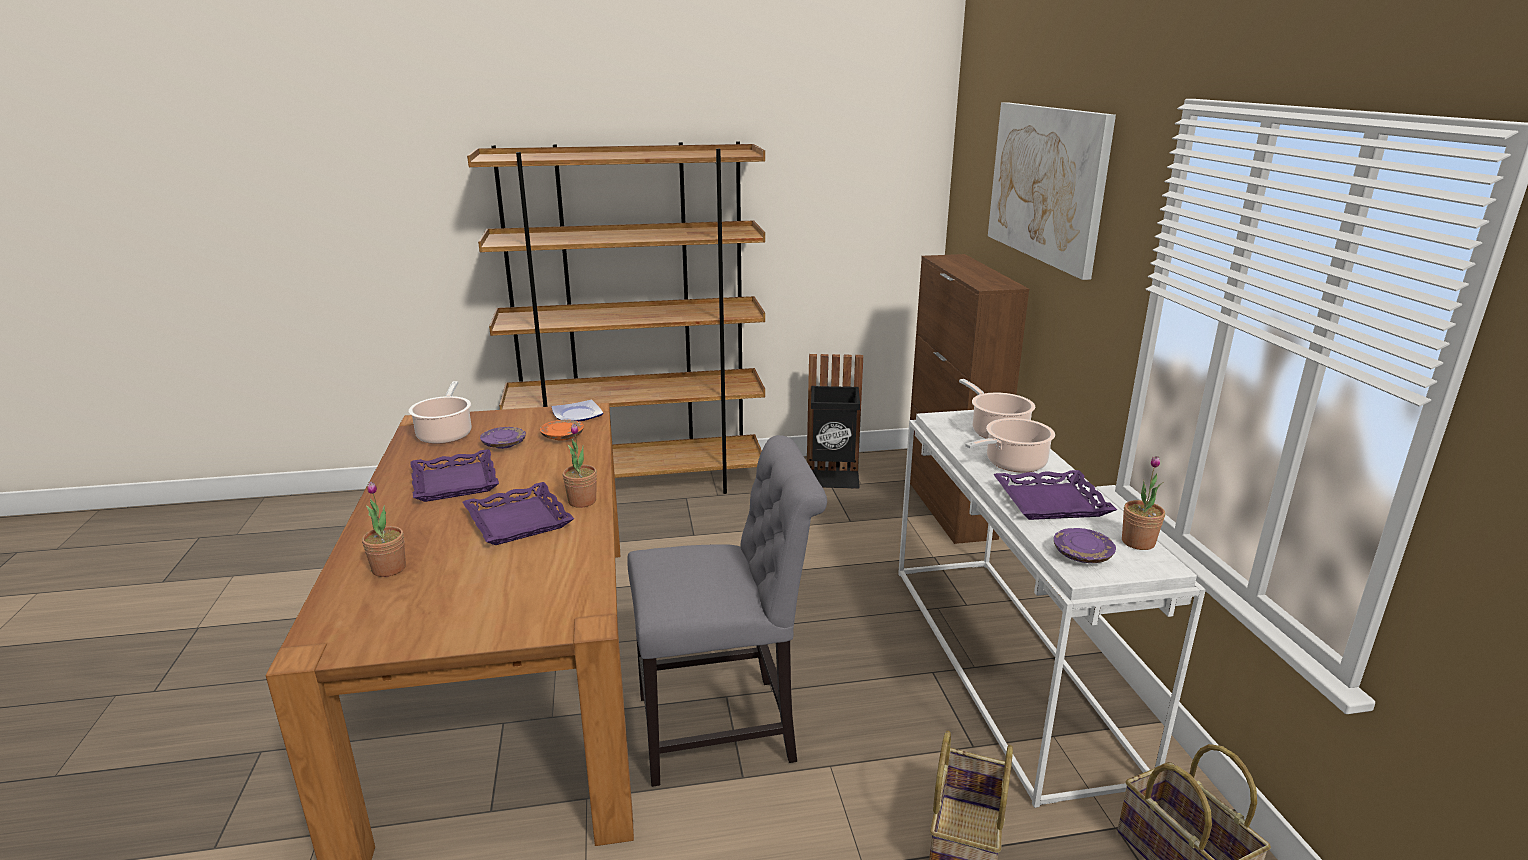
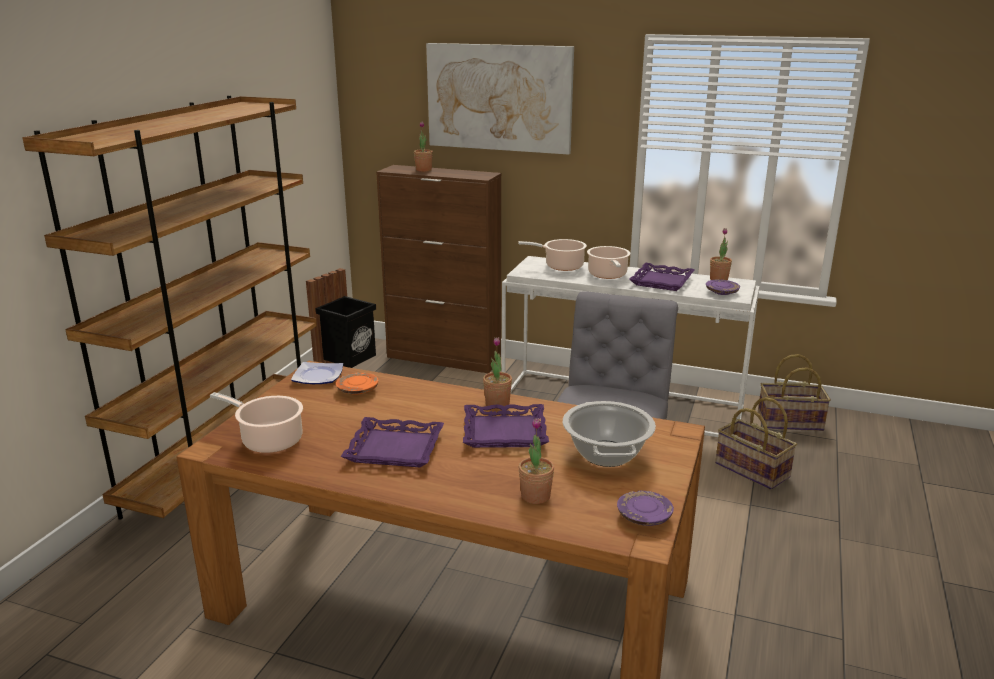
camera: 60 degrees left, 0 degrees up
purple plate [480,427,526,449] -> purple plate moved to [617,491,674,526]
none -> potted plant [414,121,433,172]
none -> cooking pot [563,401,656,467]

